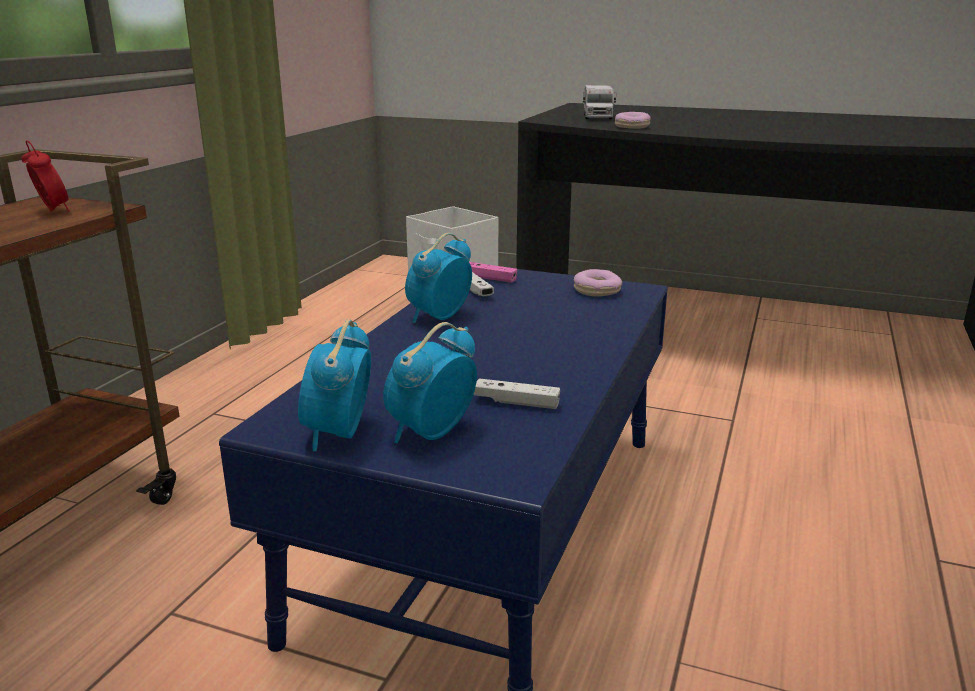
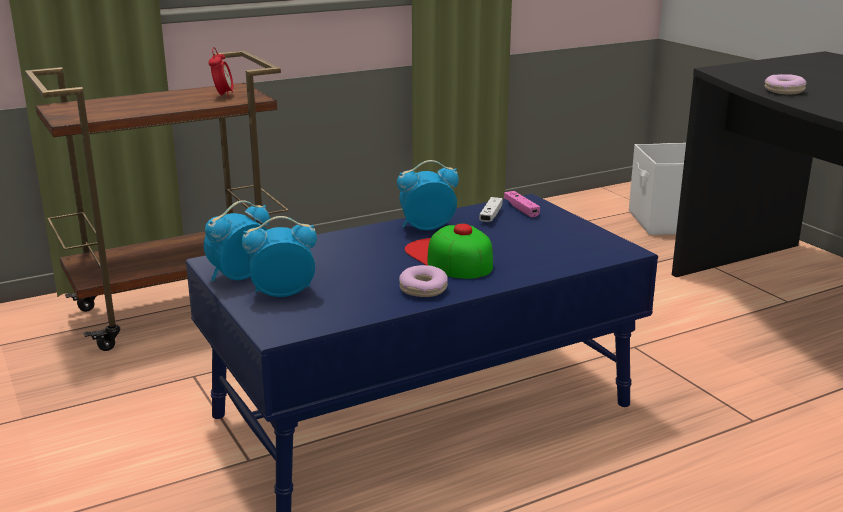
camera: 40 degrees right, 0 degrees up
white game controller [474,378,560,409] -> none
donut [574,269,622,296] -> donut moved to [399,265,448,297]
toy truck [583,85,616,120] -> none
none -> cap [405,224,493,279]

